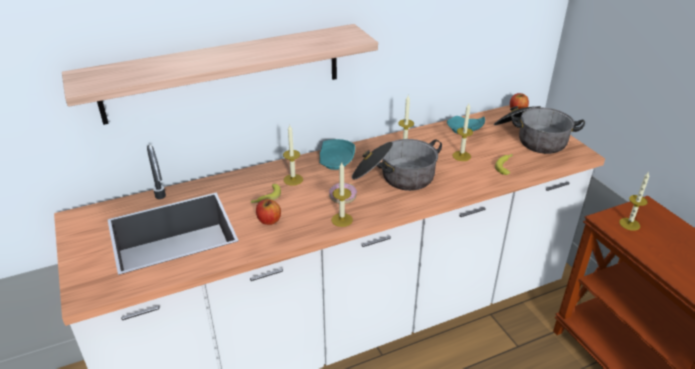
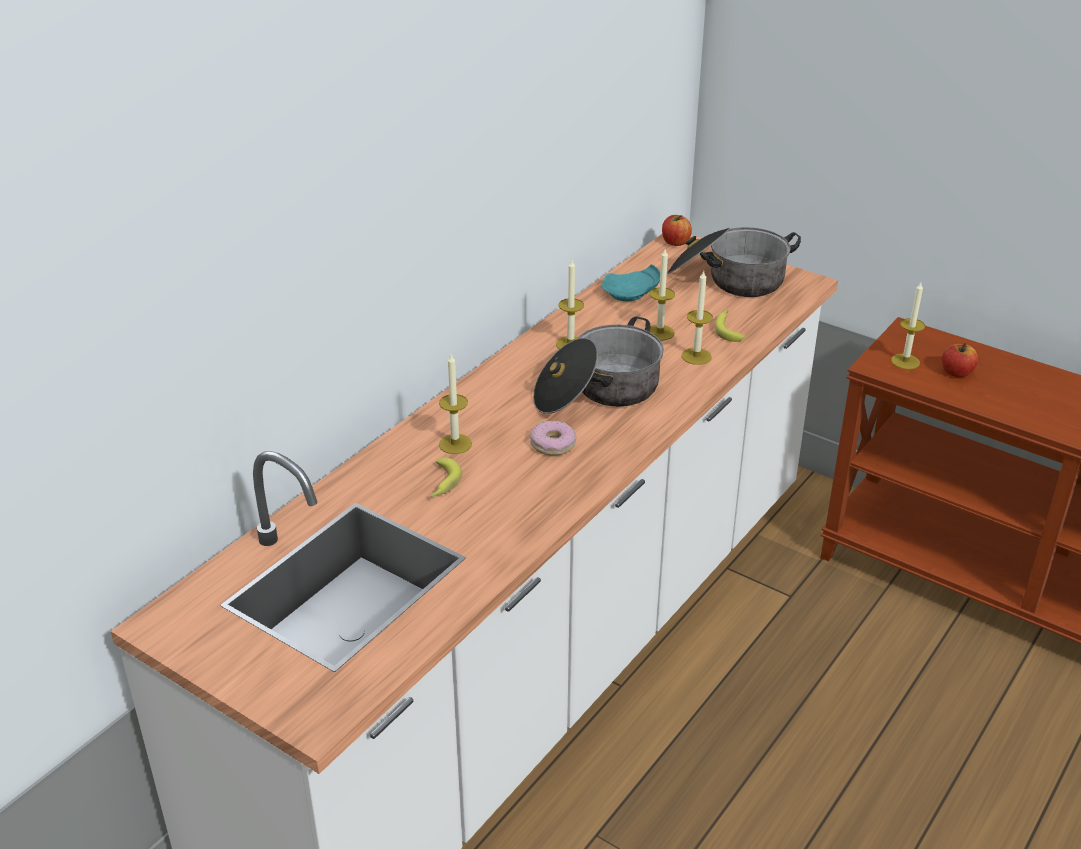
camera: 30 degrees left, 0 degrees up
shelf [62,24,378,125] -> none
apple [256,199,281,225] -> apple moved to [942,343,978,377]
turquoise plate [319,139,355,170] -> none
candle [331,163,353,227] -> candle moved to [682,271,713,365]

